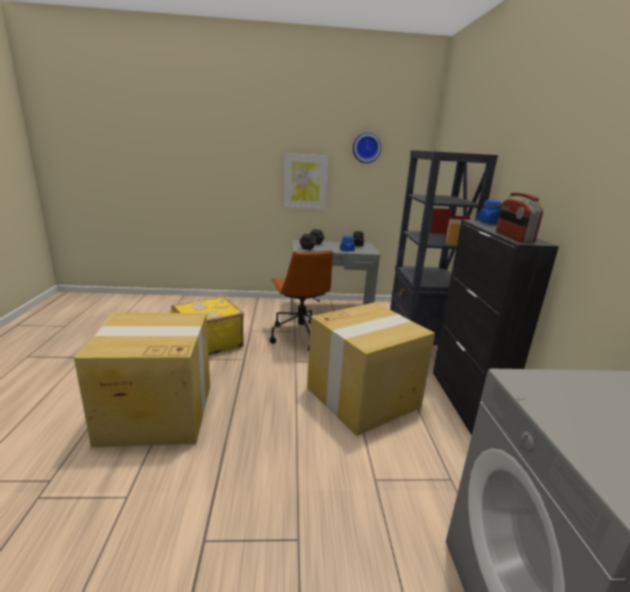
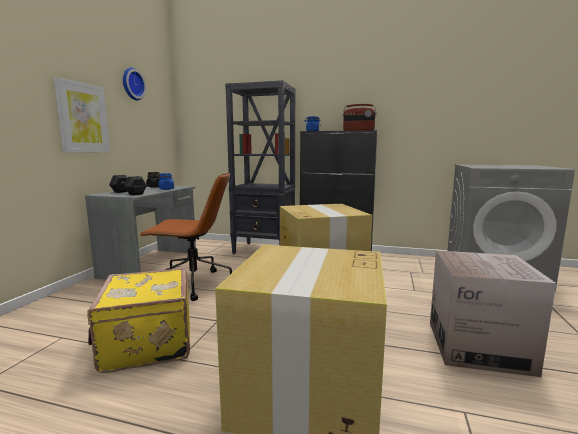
camera: 70 degrees left, 10 degrees down
none -> cardboard box [430,251,556,377]

